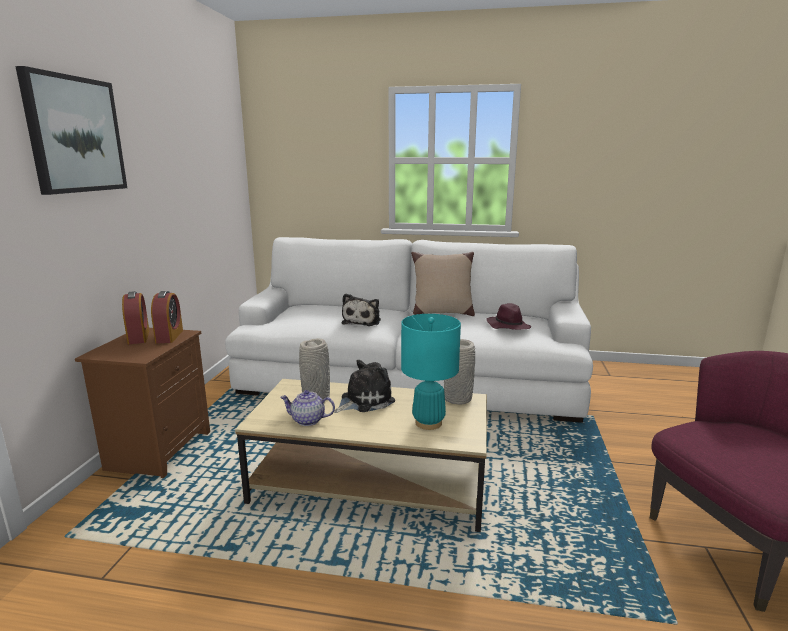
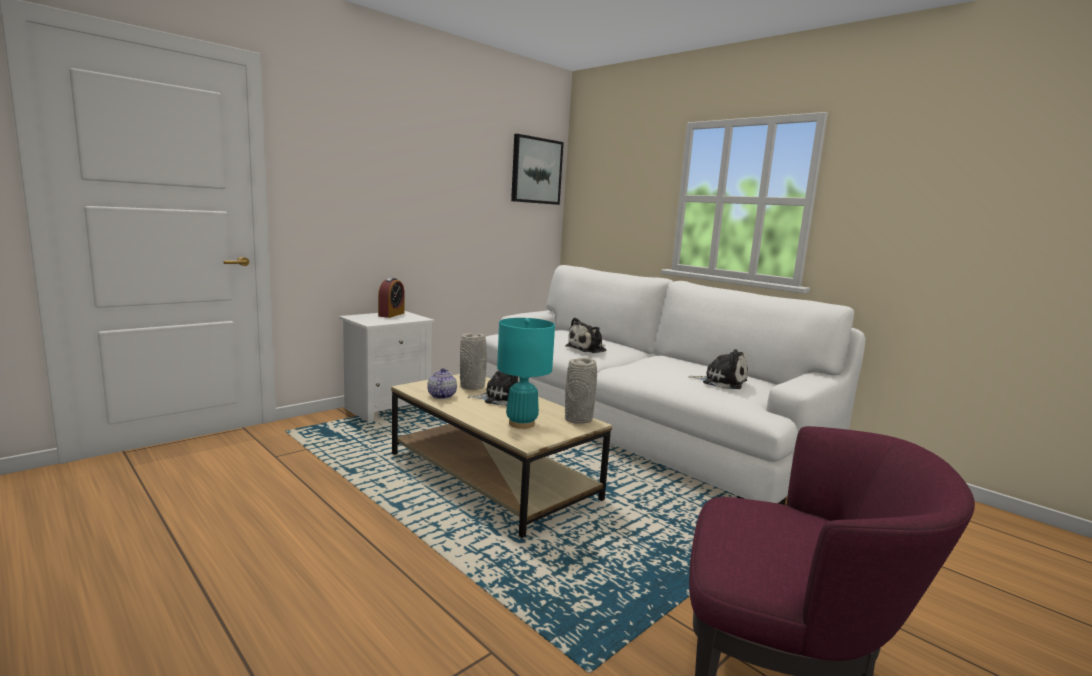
camera: 35 degrees right, 5 degrees down
picture [15,66,127,195] -> picture moved to [511,134,564,205]
brown nightstand [75,328,210,478] -> white nightstand [339,311,434,423]
alarm clock [151,291,183,343] -> none
teapot [280,390,335,426] -> teapot turned 45 degrees clockwise [427,368,457,399]
beige pillow [411,252,475,316] -> none
purple hat [486,303,531,330] -> plush toy [688,349,748,389]

